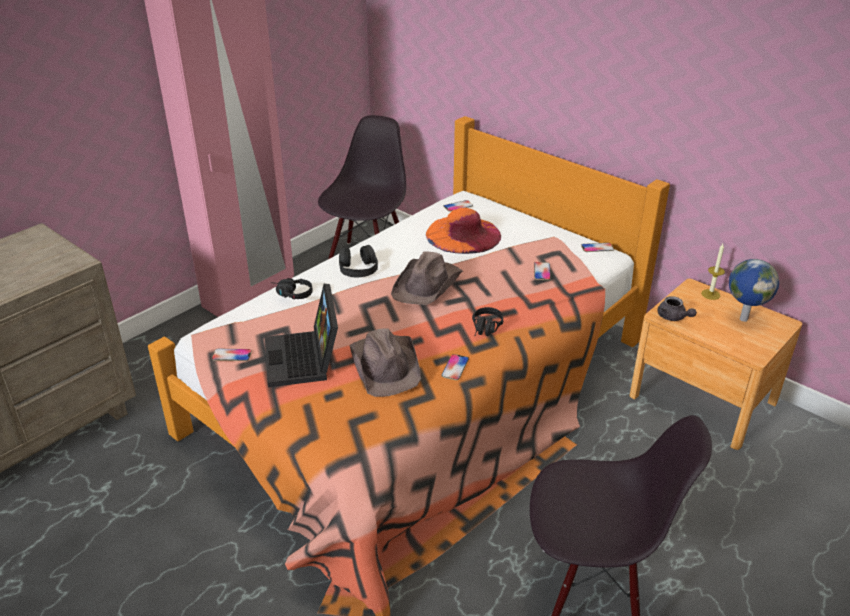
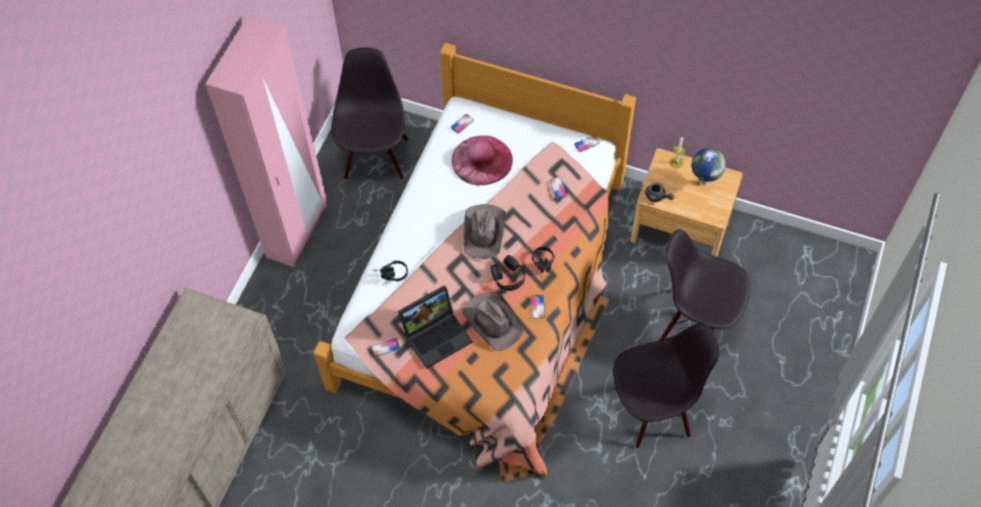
camera: 20 degrees left, 25 degrees up
laptop [265,284,338,387] -> laptop turned 90 degrees counterclockwise [398,285,472,369]
black headphones [339,245,378,277] -> black headphones moved to [490,255,525,291]
orange hat [426,208,501,254] -> pink hat [452,136,513,186]
none -> black chair [660,229,750,340]

